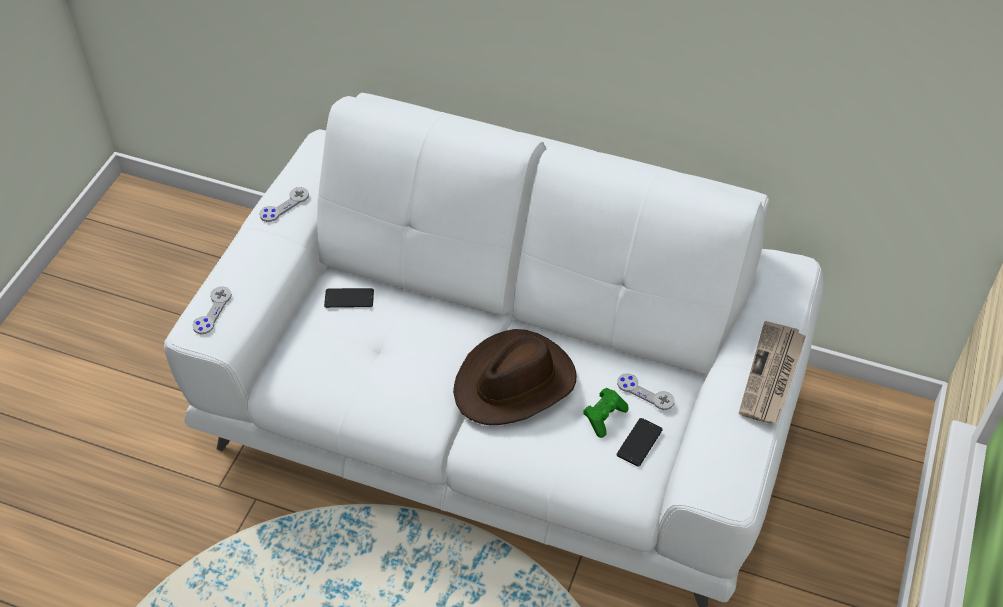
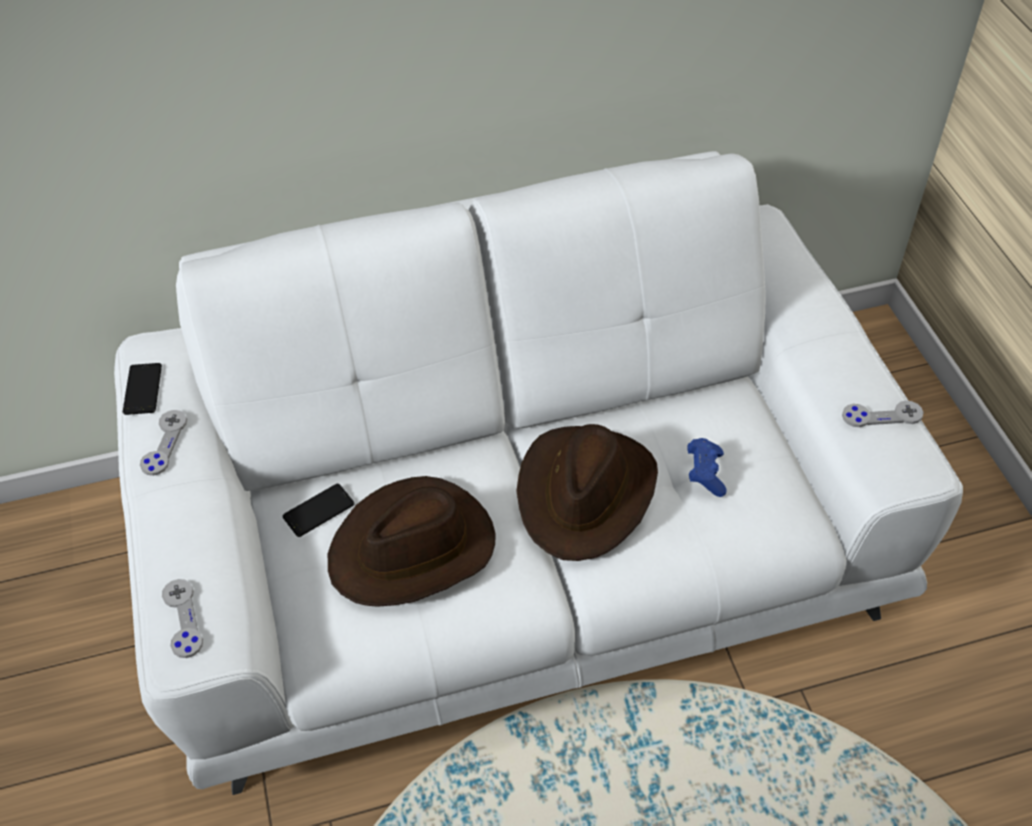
camera: 35 degrees left, 0 degrees up
green game controller [583,388,629,438] -> blue game controller [687,438,727,497]
grey game controller [617,373,675,410] -> grey game controller moved to [842,400,924,427]
phone [617,418,663,466] -> phone moved to [123,363,162,415]
newspaper [739,321,806,424] -> none
none -> brown hat [328,476,496,607]

